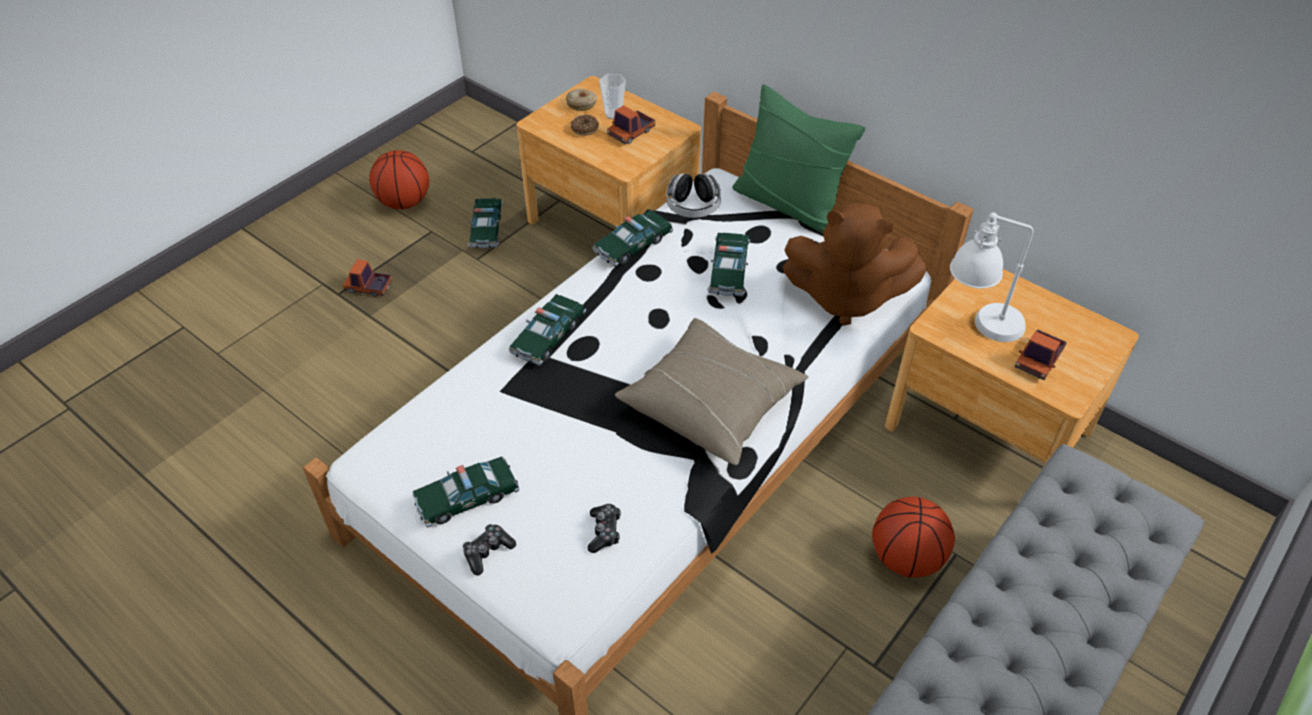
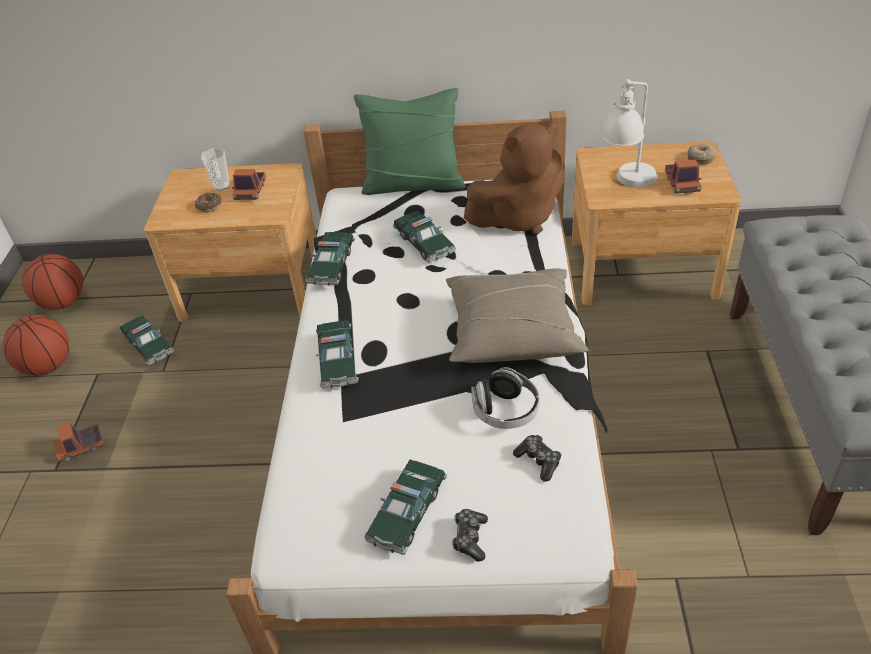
camera: 35 degrees left, 5 degrees down
donut [566,89,597,111] -> donut moved to [688,144,717,165]
headphones [666,173,721,218] -> headphones moved to [471,367,539,429]
basketball [872,497,955,578] -> basketball moved to [22,254,83,310]

